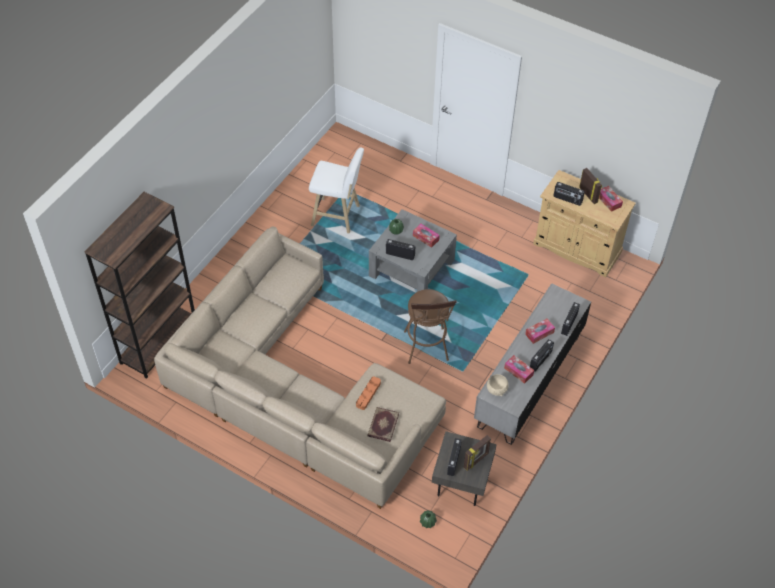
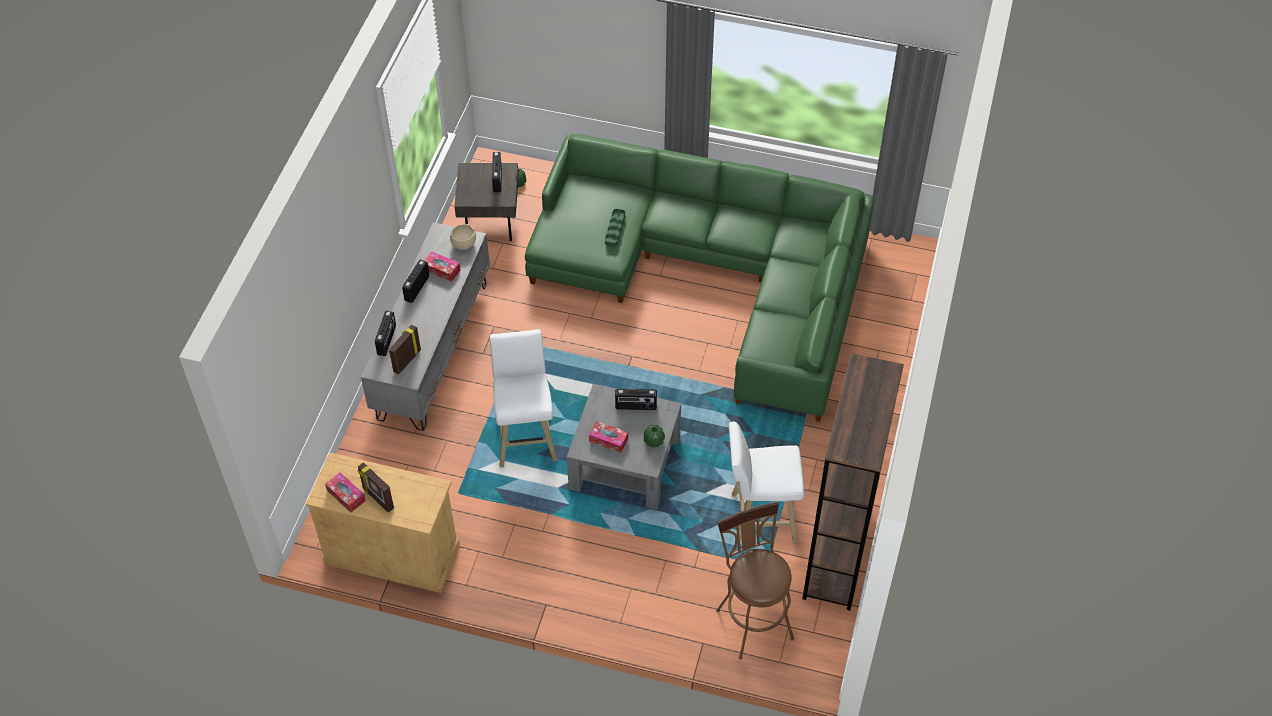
camera: 165 degrees right, 0 degrees up
brown bookcase [84,192,195,379] -> brown bookcase moved to [802,353,904,611]
beige sofa [154,226,446,509] -> green sofa [525,134,874,422]
orange tray [356,376,381,410] -> green tray [605,209,625,247]
book [367,407,399,442] -> none
brown stool [404,289,457,364] -> brown stool moved to [716,501,794,659]
picture frame [464,435,491,471] -> picture frame moved to [389,325,421,375]
tissue box [525,319,555,344] -> none
radio [553,182,585,206] -> none
none -> white stool [490,329,557,468]

